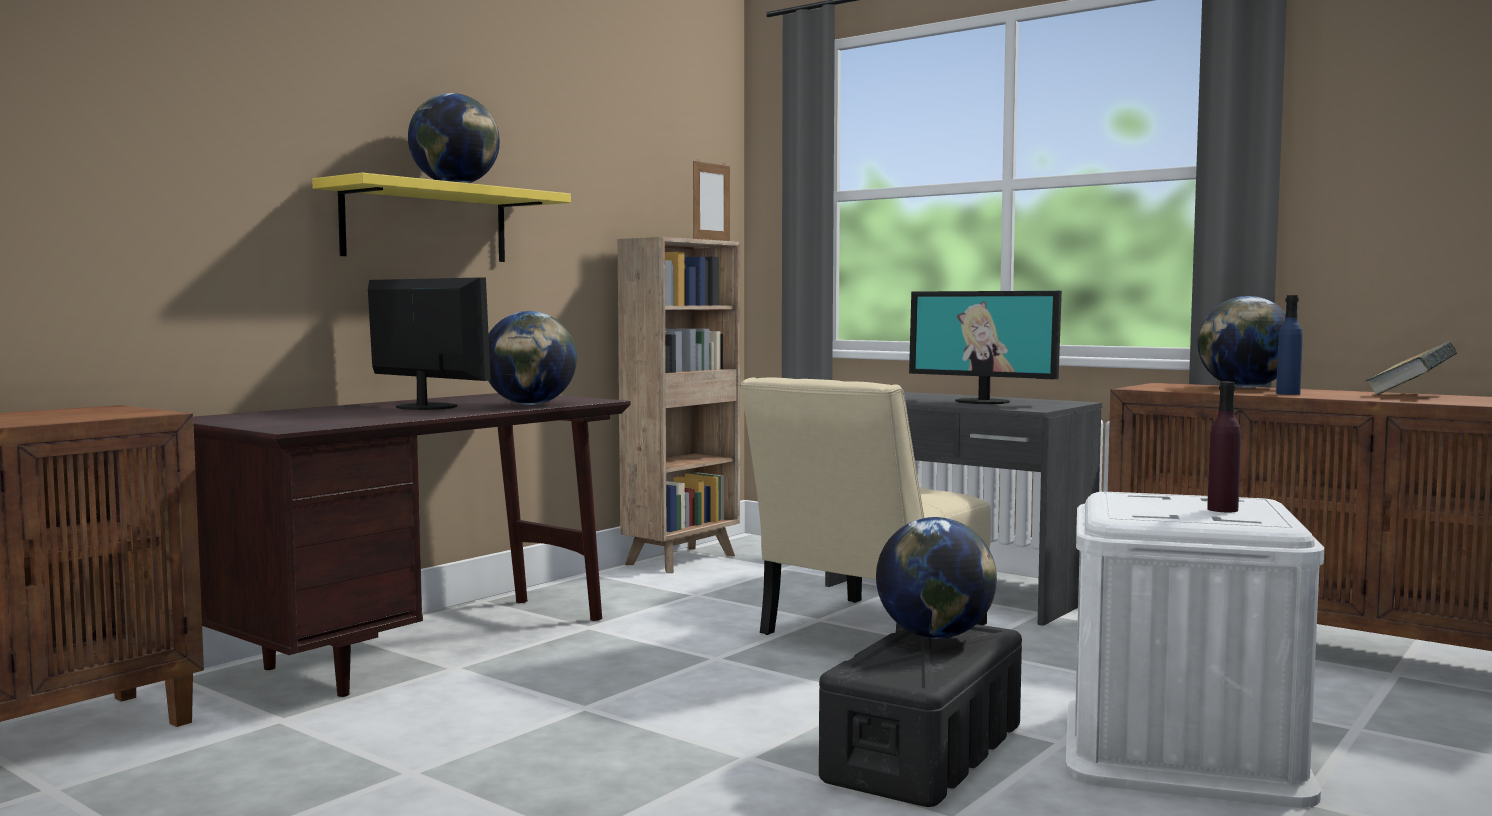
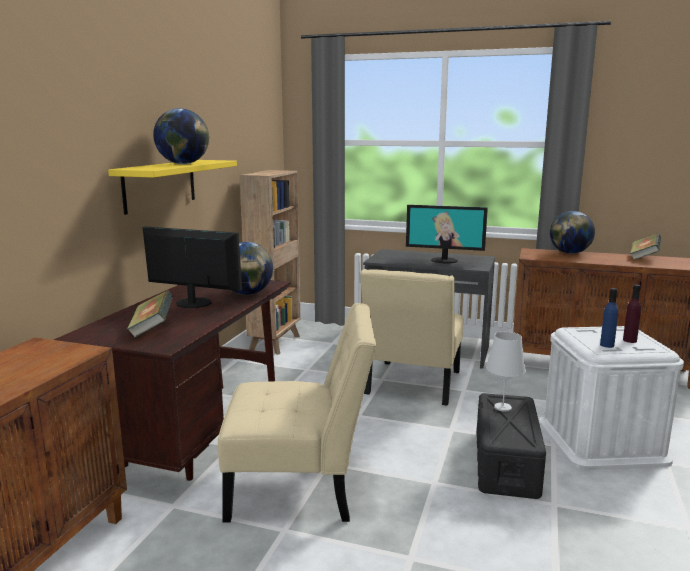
camera: 20 degrees left, 10 degrees up
picture frame [693,160,730,241] -> none
globe [876,517,997,639] -> white table lamp [486,332,526,412]
blue bottle [1276,295,1303,395] -> blue bottle moved to [600,288,618,348]
none -> book [127,290,173,338]
none -> beige chair [218,303,376,523]

